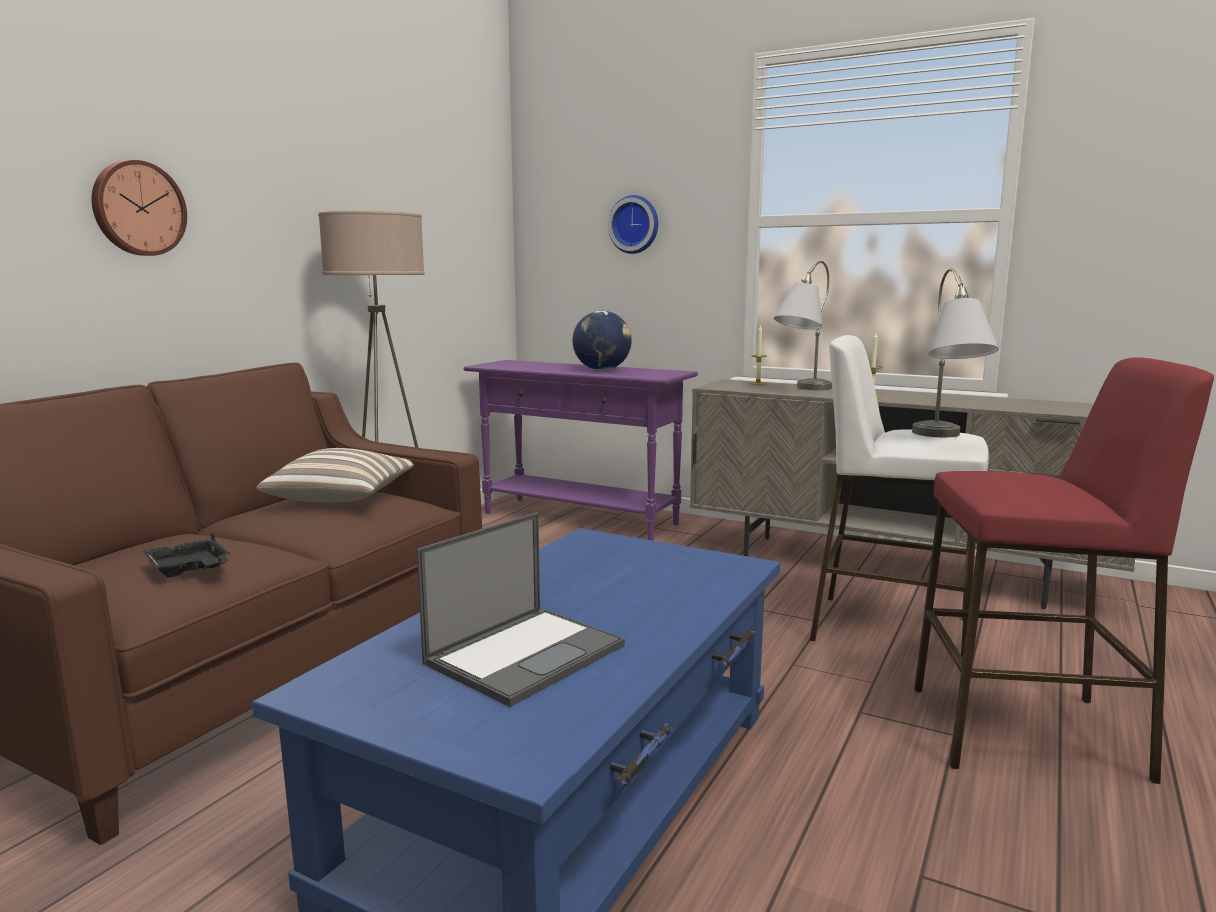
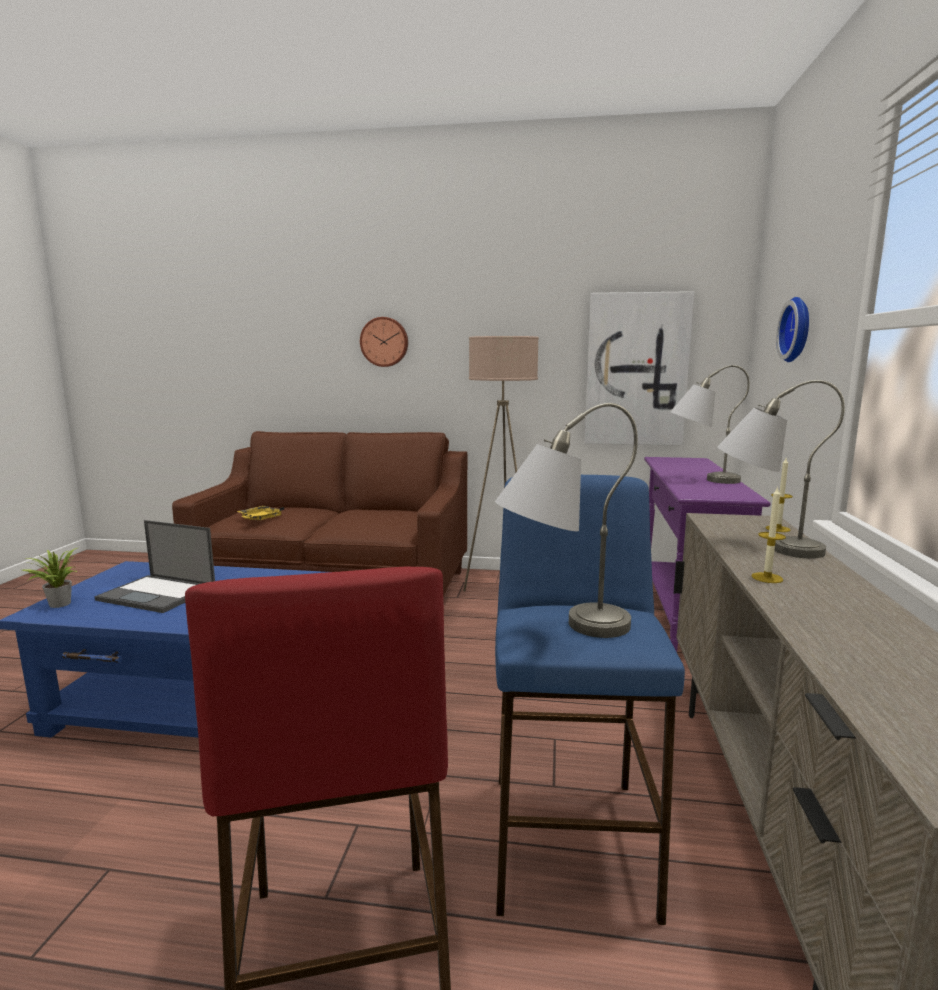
camera: 70 degrees right, 0 degrees up
black tray [142,532,230,577] -> yellow tray [237,506,284,521]
pillow [256,448,414,502] -> none
globe [573,311,632,370] -> grey table lamp [670,365,750,484]
white stool [810,335,989,658] -> blue stool [495,475,685,925]
none -> potted plant [22,548,77,608]
none -> picture [584,291,694,446]

